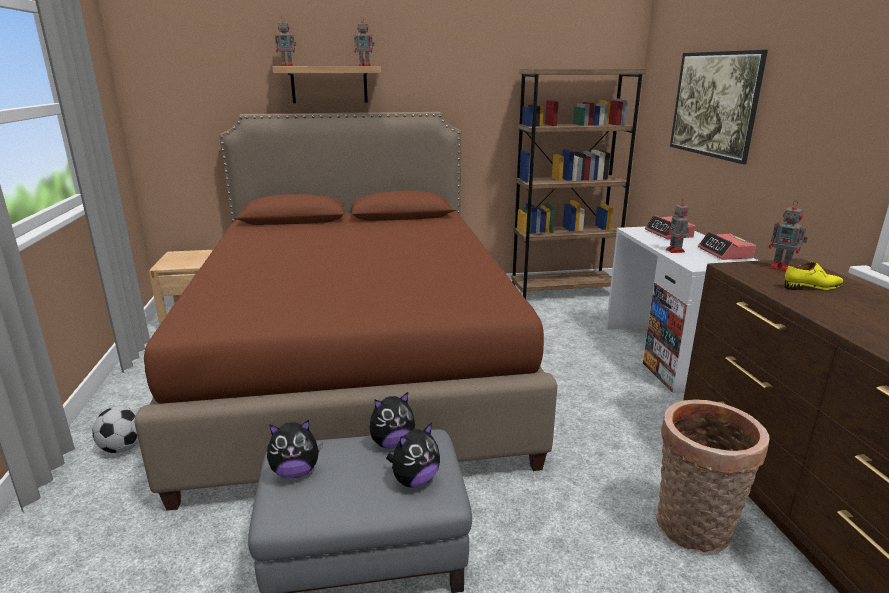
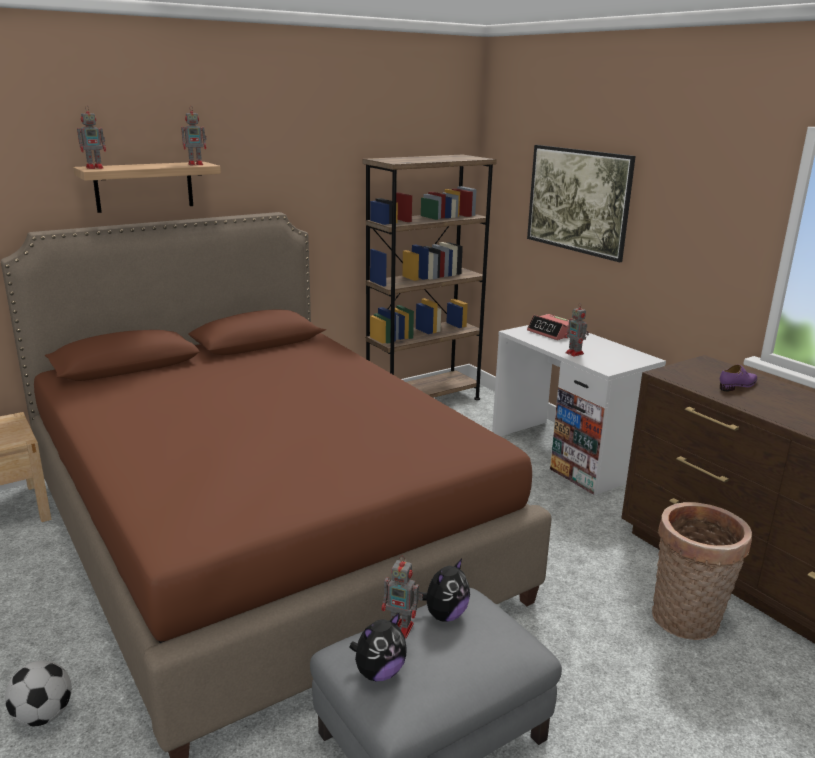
camera: 25 degrees left, 0 degrees up
plush toy [386,422,440,488] -> none
alarm clock [698,232,756,260] -> none
toy robot [769,200,808,271] -> toy robot moved to [382,557,423,639]
yellow shoe [785,262,844,290] -> purple shoe [720,364,758,391]

